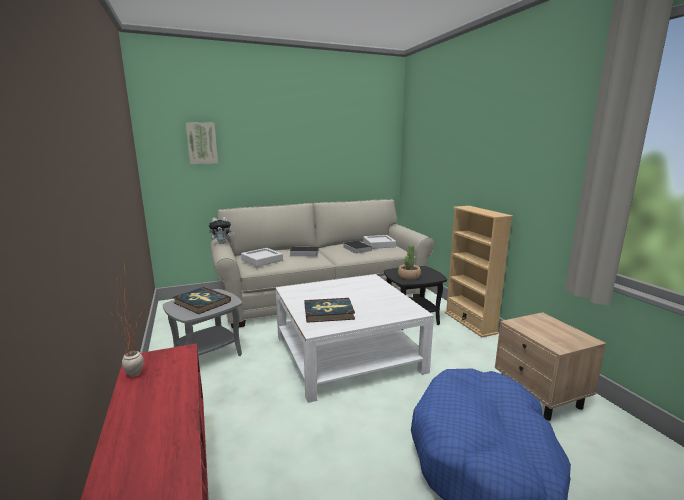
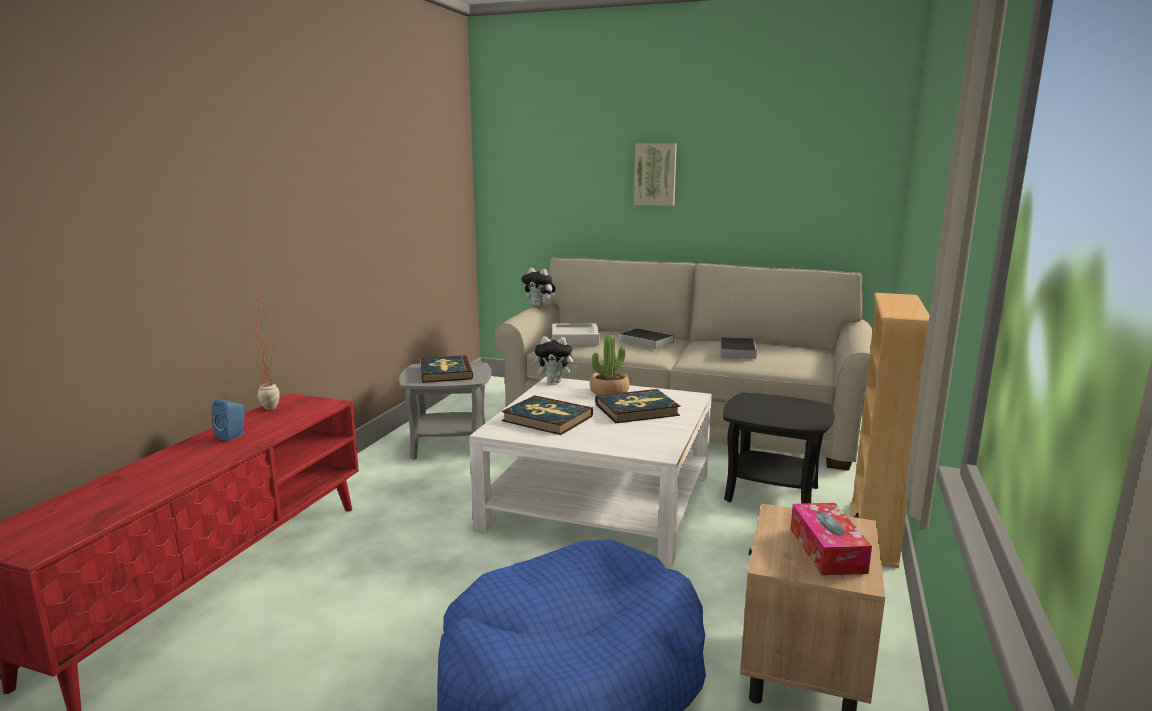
camera: 40 degrees right, 0 degrees up
picture [186,122,218,164] -> picture moved to [634,143,677,206]
grey tray [363,235,396,249] -> none
potted plant [398,244,421,280] -> potted plant moved to [590,335,629,395]
none -> blue speaker [211,400,245,442]
none -> plush toy [535,336,578,383]
none -> book [595,389,680,423]
none -> tissue box [790,503,872,575]

